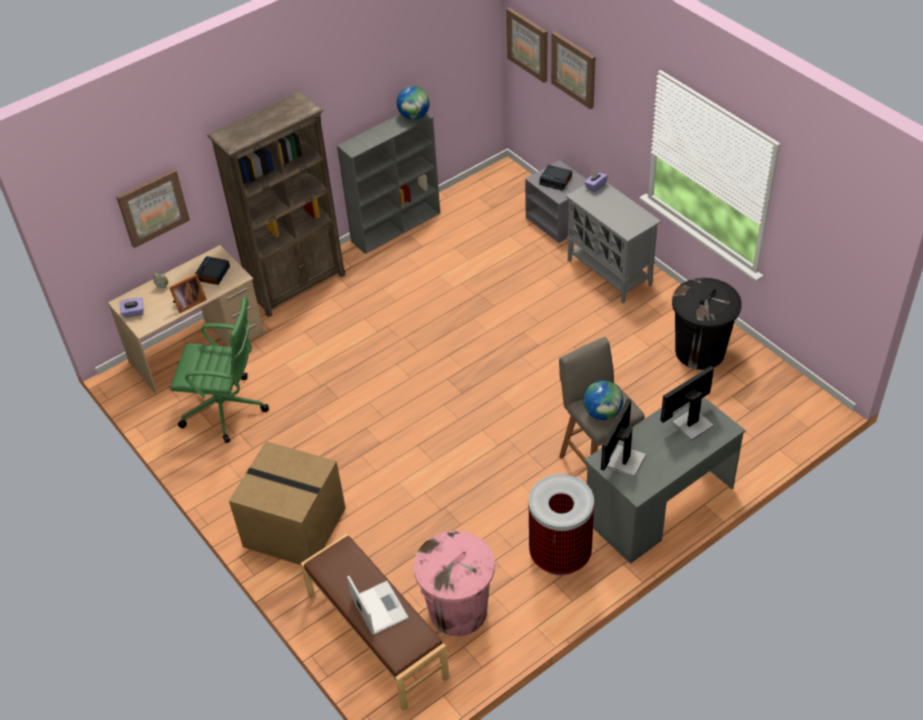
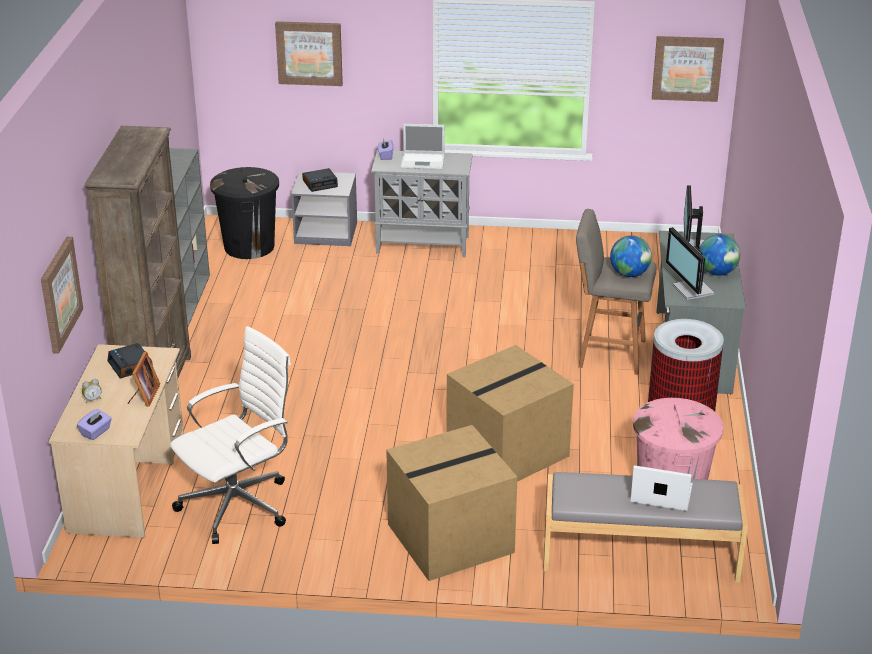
camera: 50 degrees left, 15 degrees down
green office chair [171,296,269,443] -> white office chair [170,326,291,544]
brown bench [301,534,449,711] -> grey bench [544,472,748,583]
globe [397,86,430,120] -> globe moved to [700,234,740,276]
picture [506,7,547,83] -> picture moved to [652,36,724,102]
black trash can [672,278,742,370] -> black trash can moved to [210,167,279,259]
none -> laptop [401,124,445,170]
none -> cardboard box [446,345,574,482]

